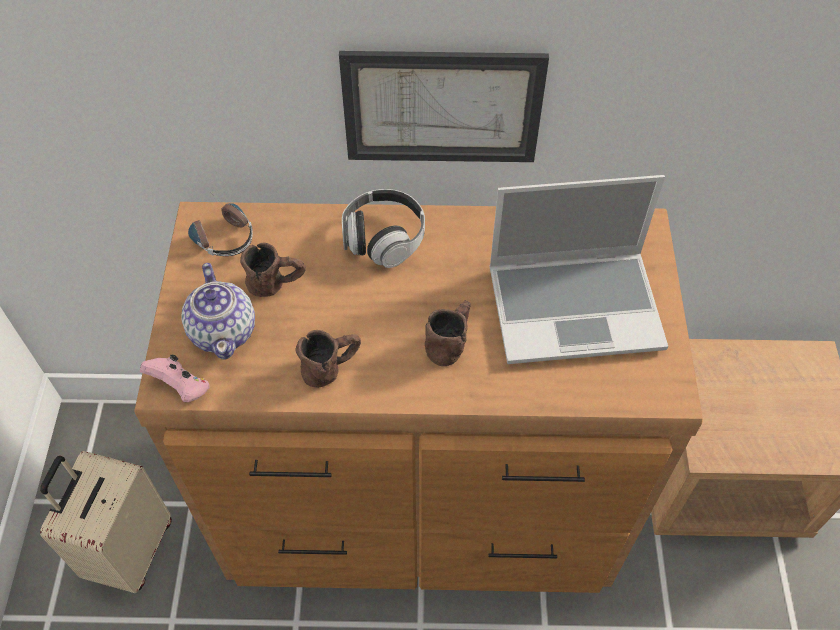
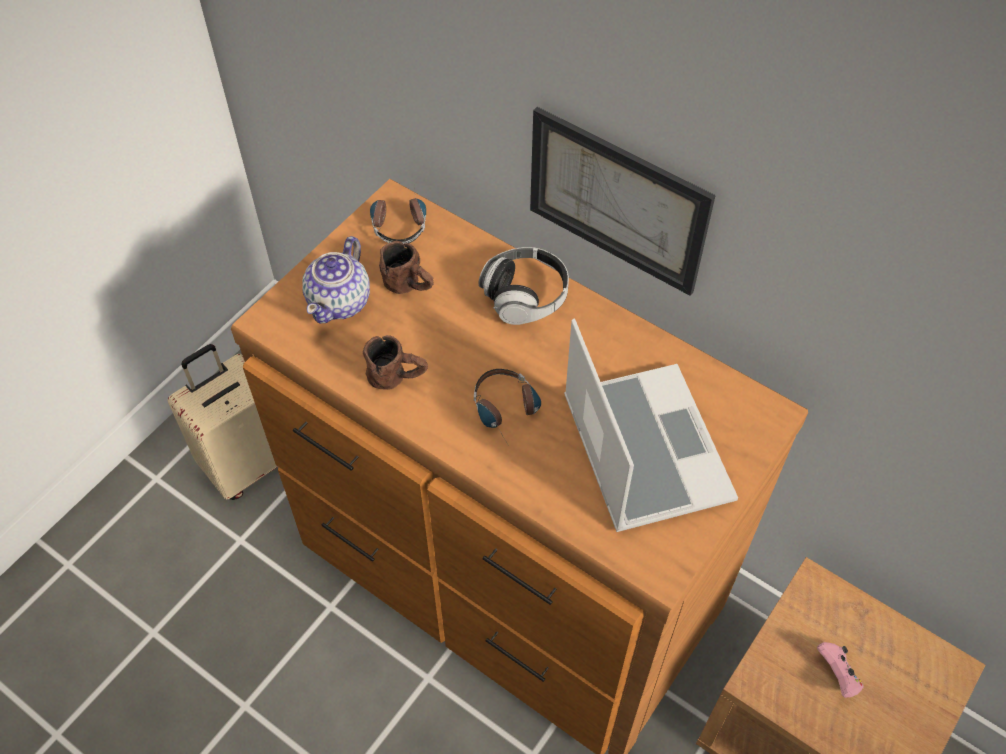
camera: 35 degrees right, 0 degrees up
pink game controller [140,355,209,402] -> pink game controller moved to [817,642,863,698]
brown mug [425,300,471,366] -> headphones [474,369,541,443]
laptop [489,175,668,364] -> laptop turned 135 degrees counterclockwise [564,318,738,532]

